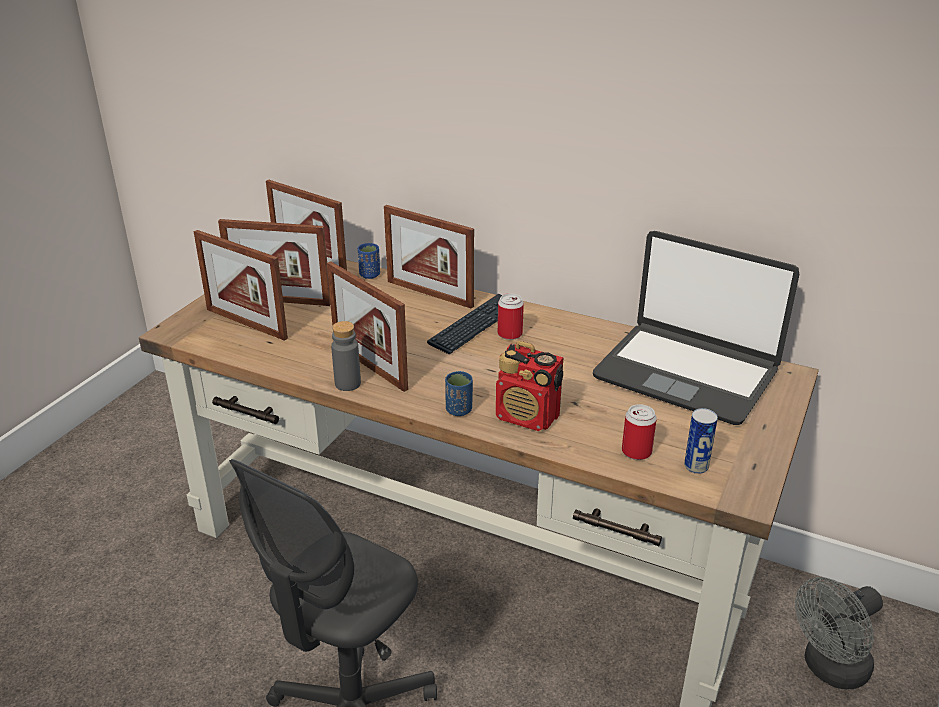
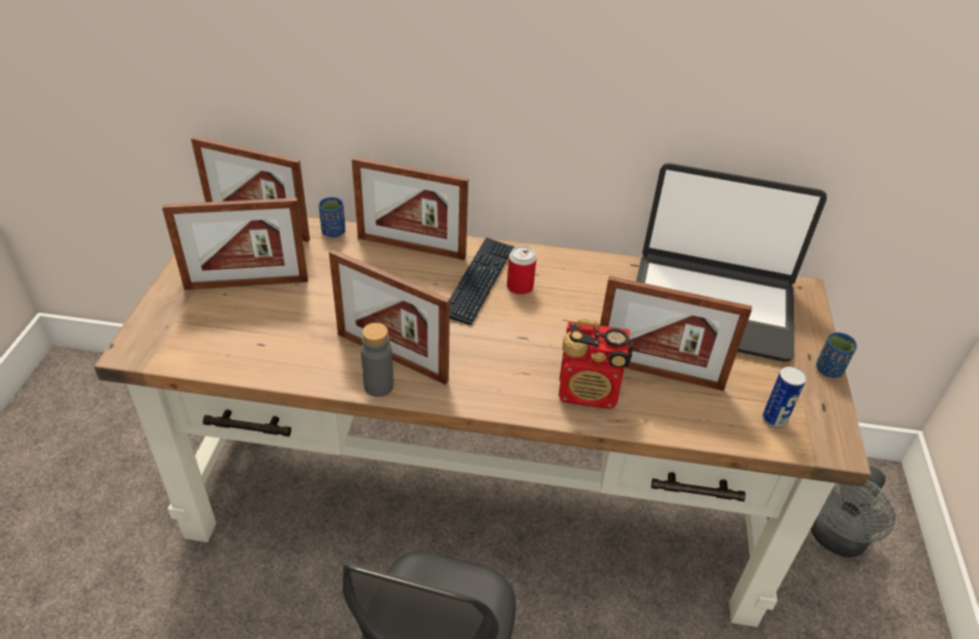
camera: 20 degrees left, 10 degrees up
picture frame [194,230,288,341] -> picture frame moved to [600,276,752,391]
blue cup [445,371,473,416] -> blue cup moved to [816,332,857,378]
can [622,404,657,460] -> none

